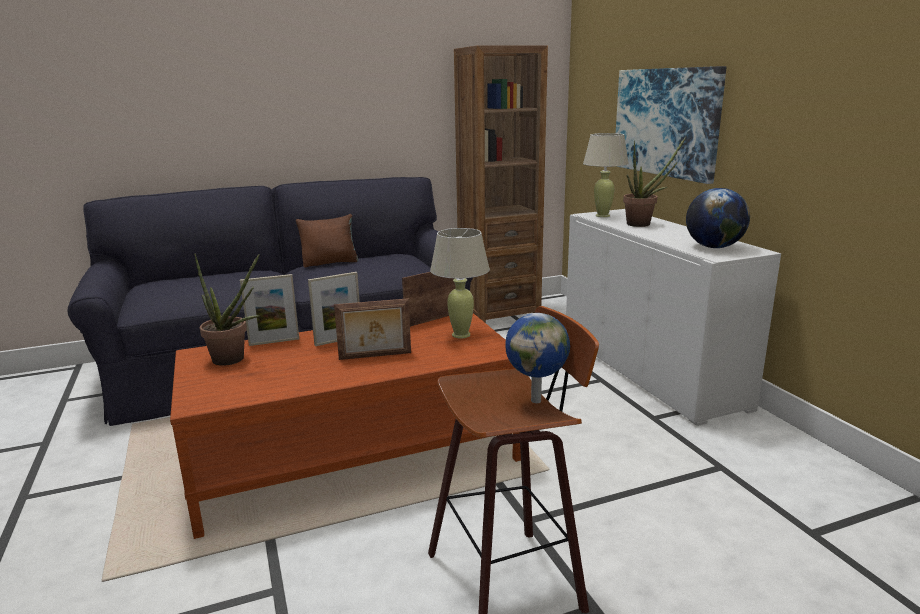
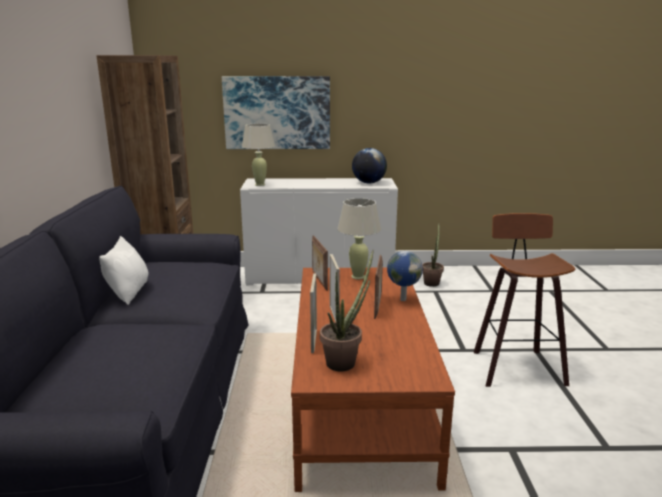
camera: 70 degrees left, 0 degrees up
brown pillow [296,214,359,267] -> white pillow [99,236,149,305]
globe [505,313,570,403] -> globe moved to [387,251,423,301]
potted plant [623,137,686,227] -> potted plant moved to [422,222,444,287]

